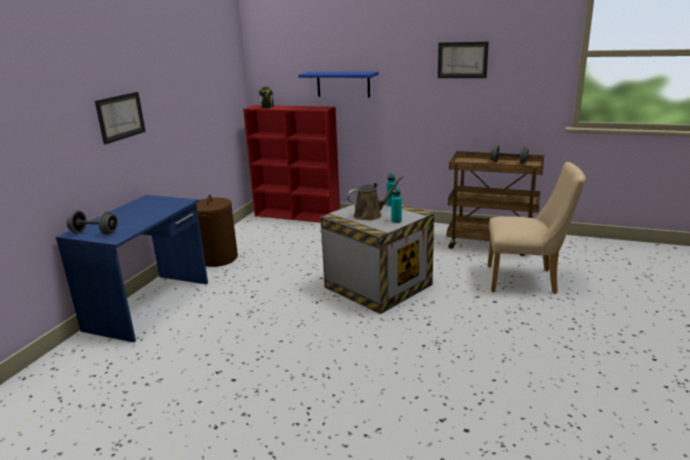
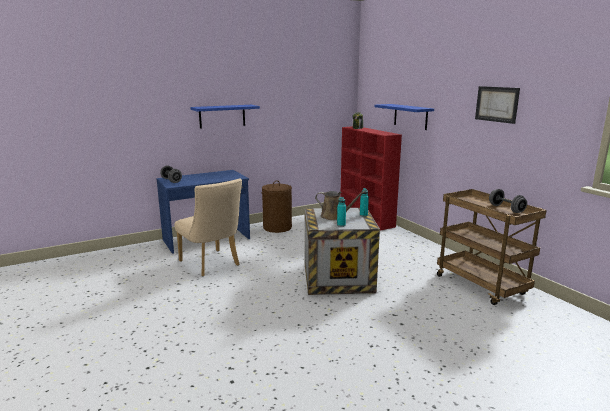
camera: 40 degrees right, 5 degrees down
picture [95,92,146,144] -> blue shelf [190,105,260,129]
beige chair [488,162,586,294] -> beige chair moved to [174,179,242,276]

